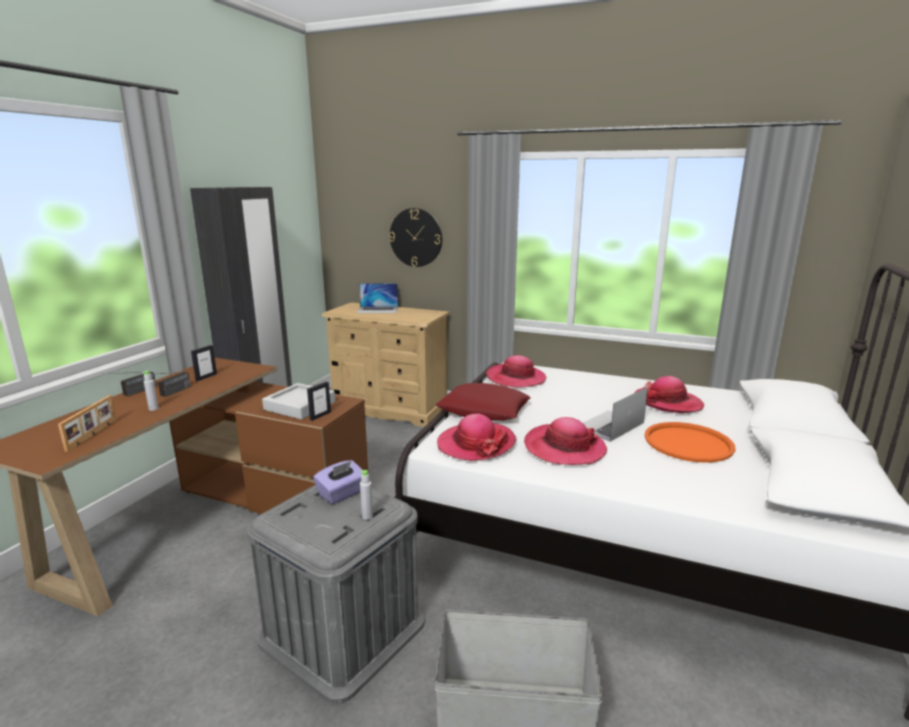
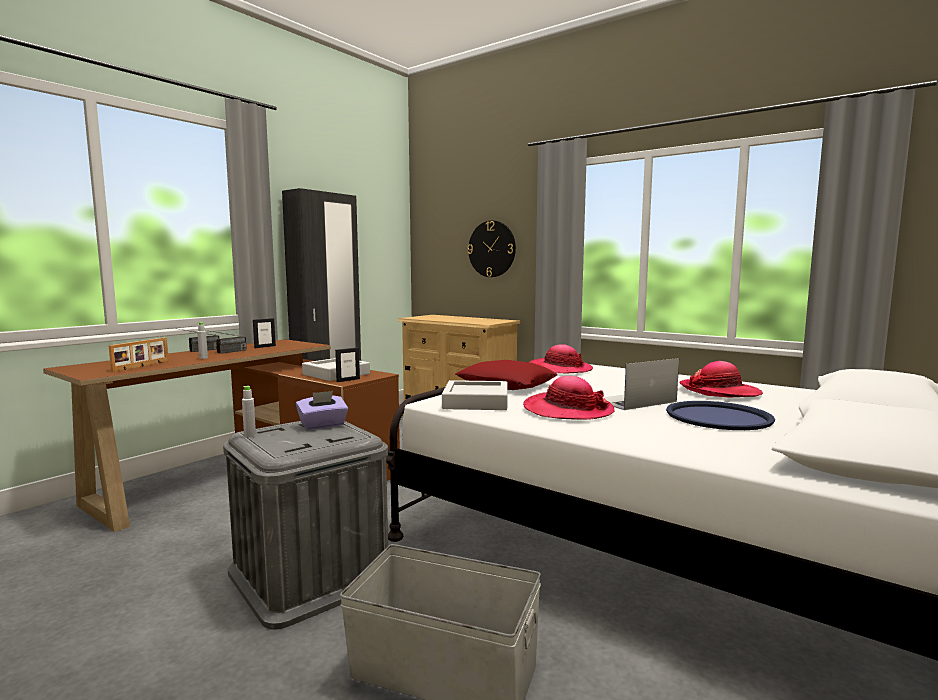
camera: 15 degrees right, 10 degrees down
laptop [357,283,398,313] -> none
grey bottle [360,470,373,520] -> grey bottle moved to [242,386,256,438]
hat [437,414,516,461] -> grey tray [442,380,508,410]
orange tray [644,422,736,463] -> blue tray [666,401,775,430]

